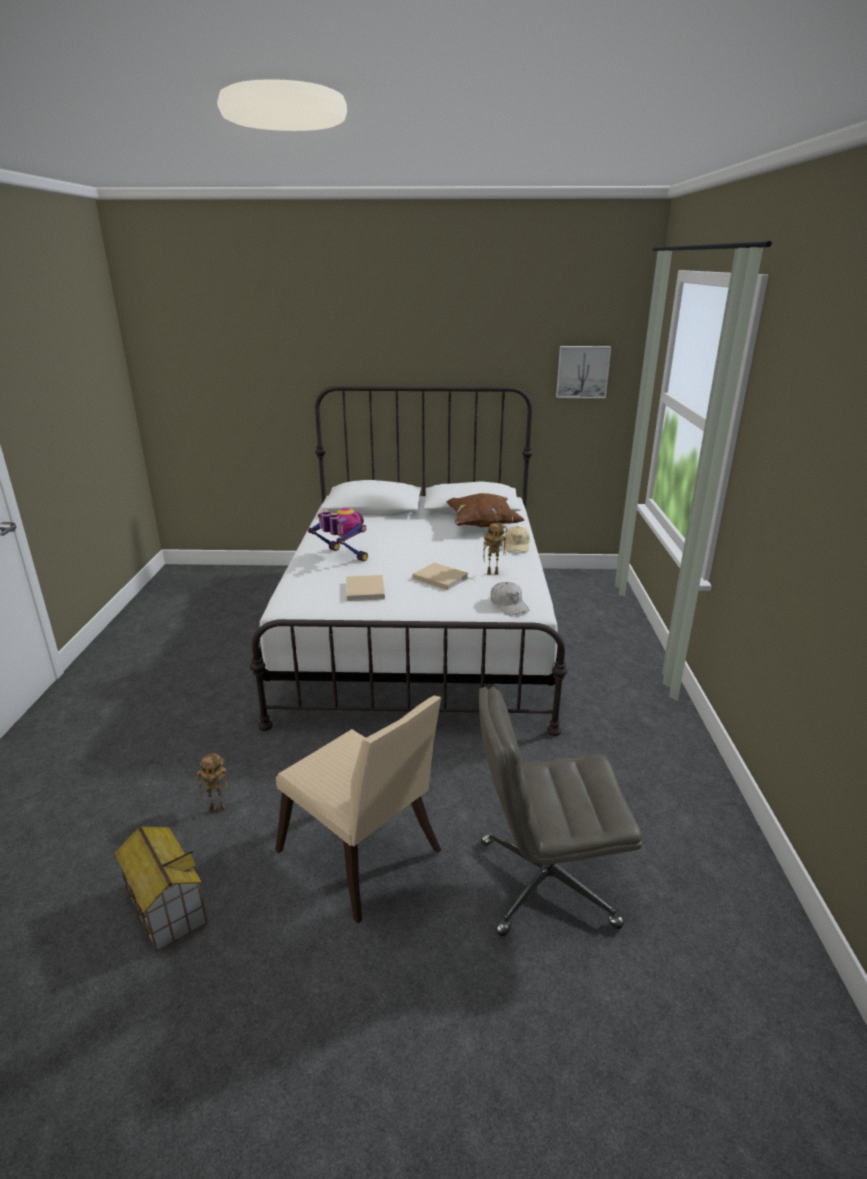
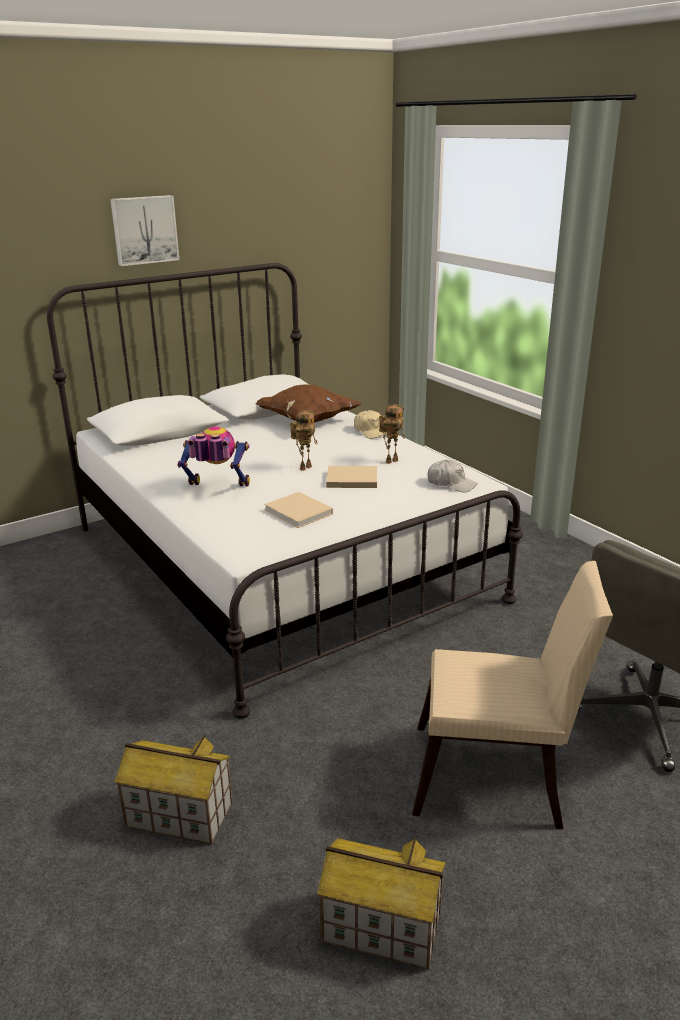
camera: 35 degrees left, 0 degrees up
toy robot [197,753,228,812] -> toy robot moved to [290,410,317,471]
picture [556,346,611,398] -> picture moved to [110,195,179,266]
none -> toy house [115,734,233,845]

